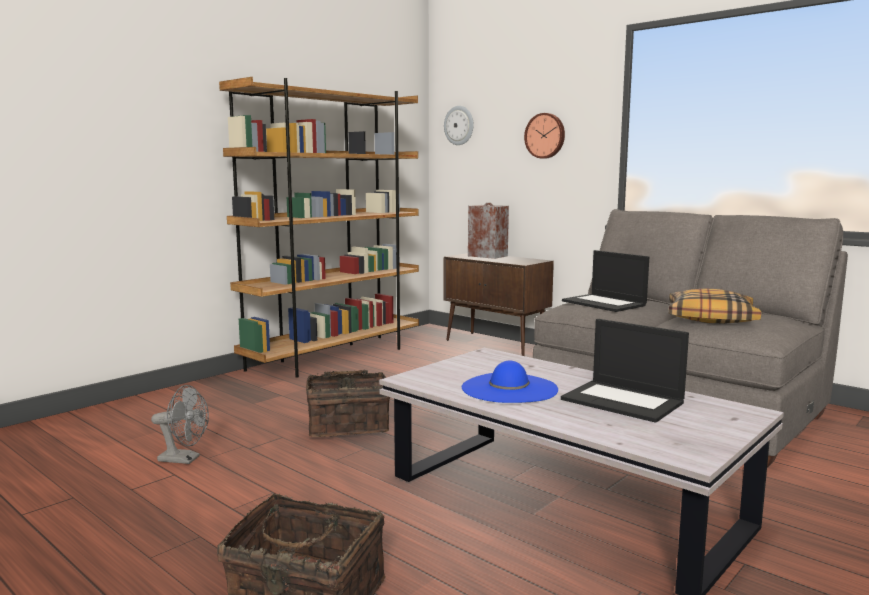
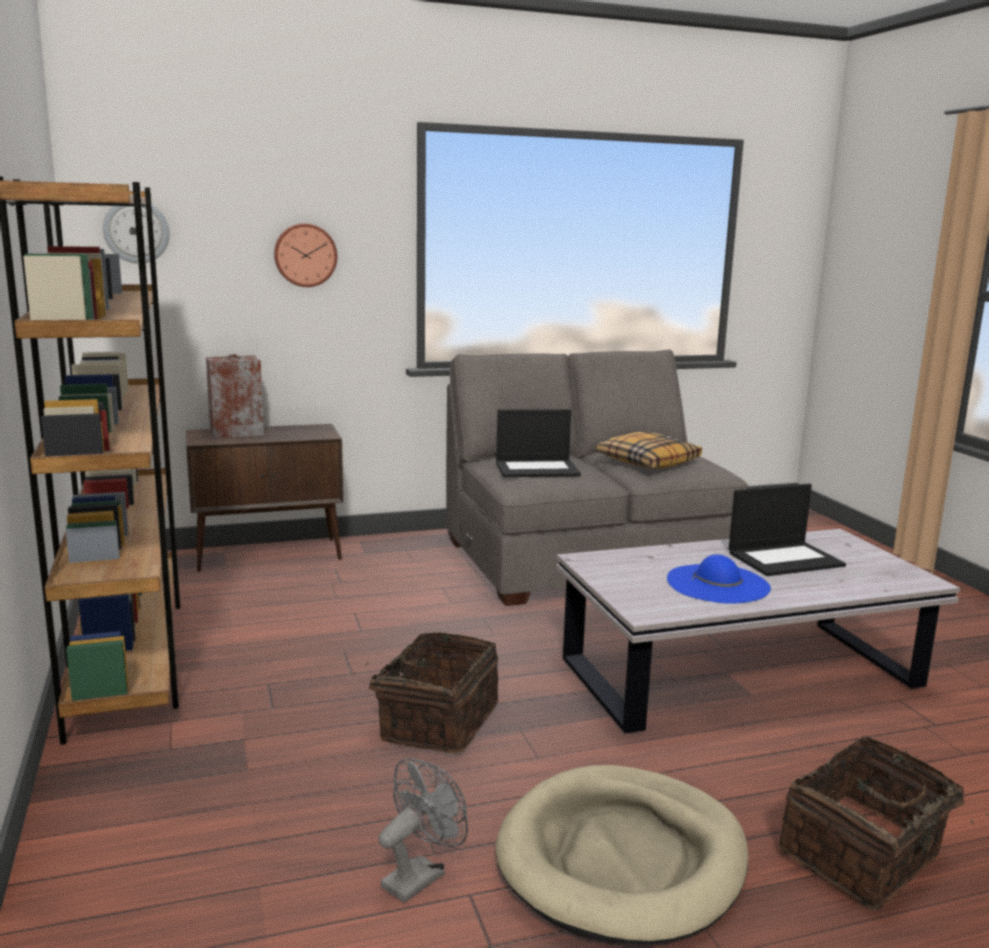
camera: 60 degrees left, 5 degrees up
none -> beige dog bed [496,765,749,944]

